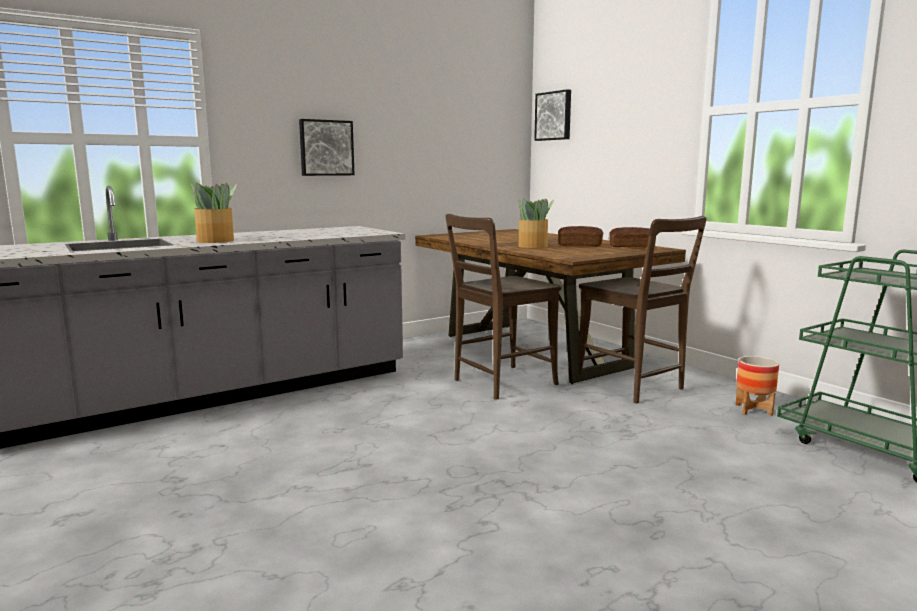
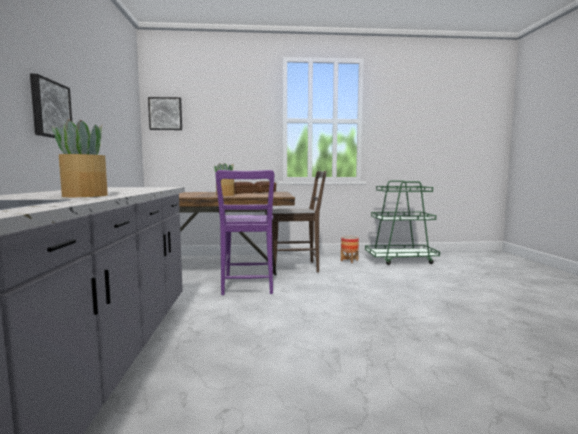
camera: 60 degrees left, 5 degrees down
brown chair [446,214,562,400] -> purple chair [215,170,274,295]

